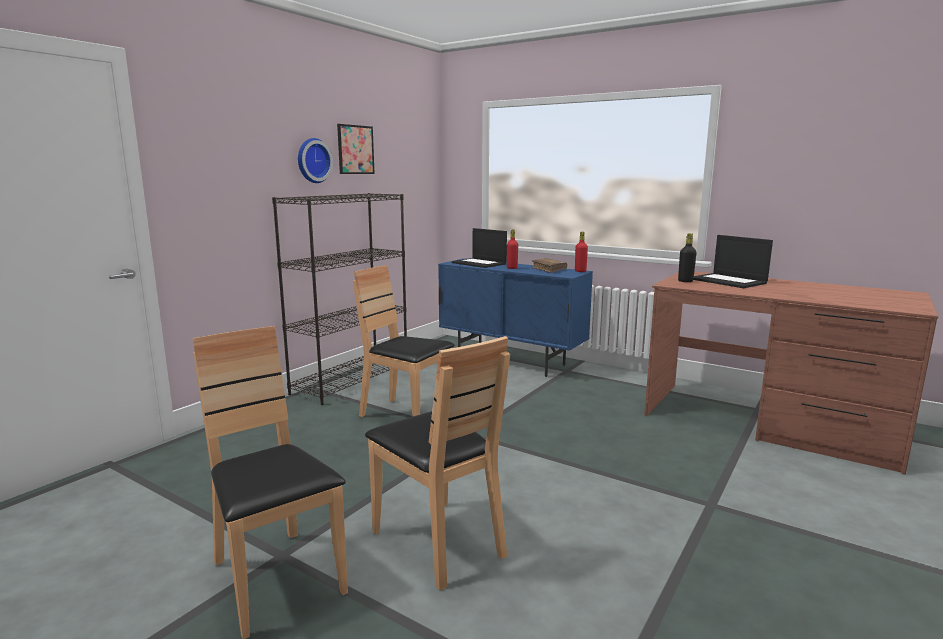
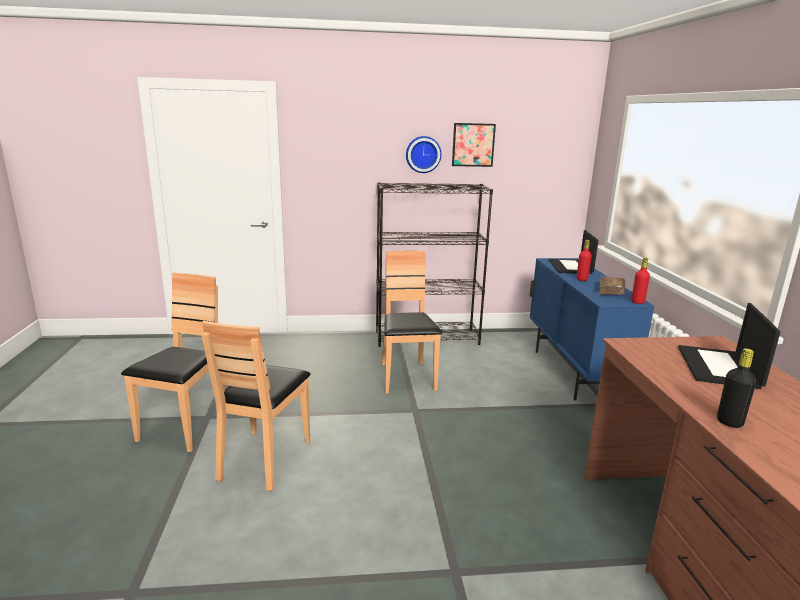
camera: 50 degrees right, 5 degrees up
black bottle [678,233,697,282] -> black bottle moved to [717,348,756,428]

